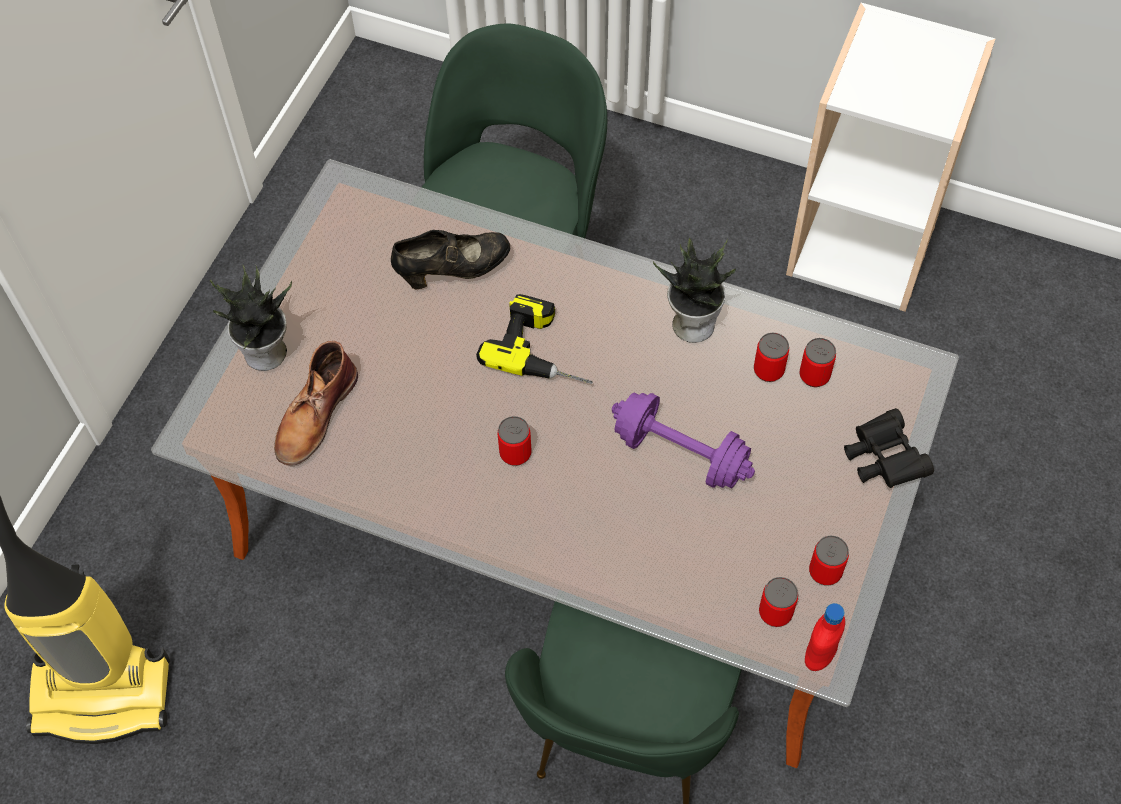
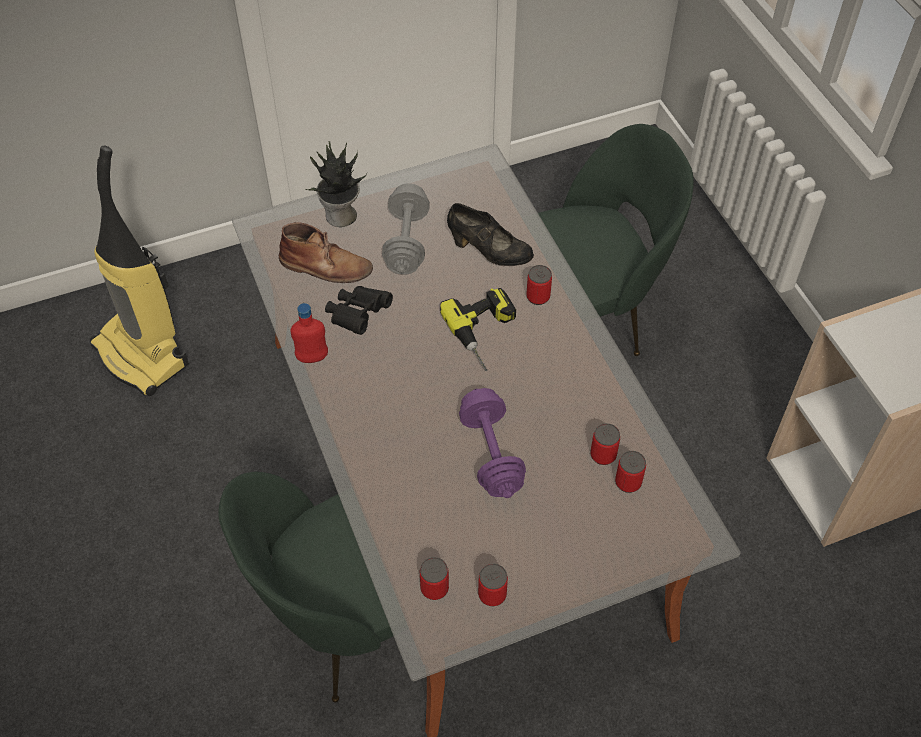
camera: 45 degrees right, 5 degrees down
brown boot [274,341,358,466] -> brown boot turned 150 degrees counterclockwise [279,222,373,283]
can [498,416,531,466] -> can moved to [526,265,552,305]
potted plant [653,238,736,343] -> none
red bottle [805,603,845,671] -> red bottle moved to [291,303,328,363]
black binoculars [844,408,934,488] -> black binoculars moved to [325,286,393,335]
none -> grey dumbbell [382,183,430,275]

